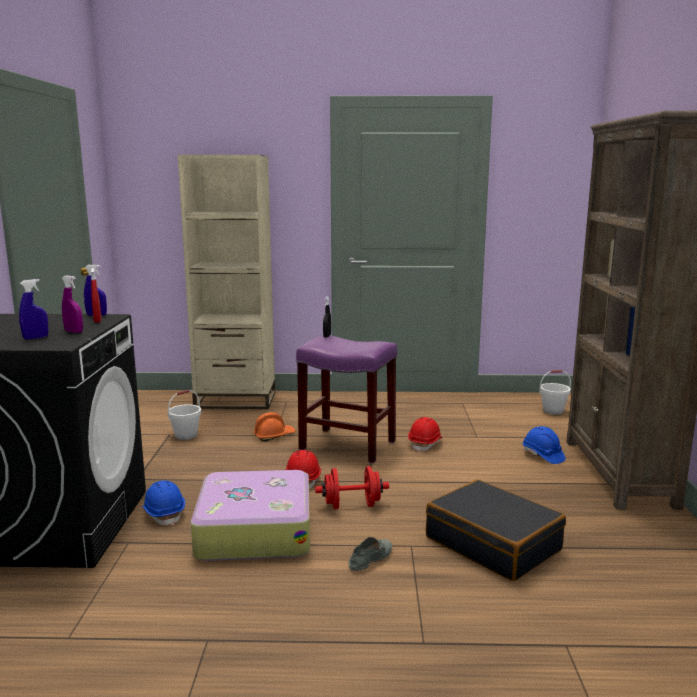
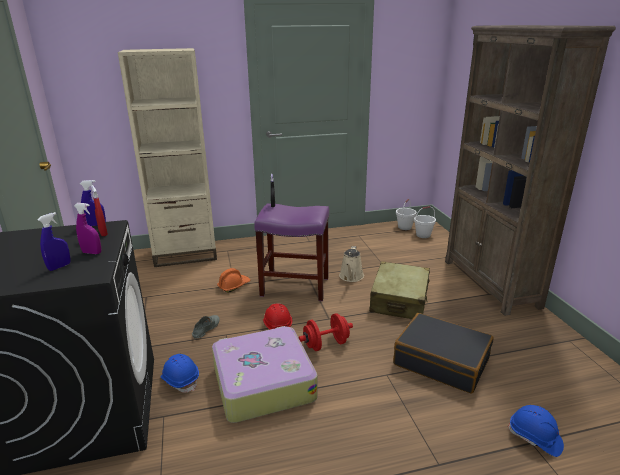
camera: 15 degrees left, 10 degrees up
white bucket [168,390,201,440] -> white bucket moved to [396,199,417,230]
grey shoe [348,537,392,571] -> grey shoe moved to [192,315,220,338]
red hard hat [408,417,442,452] -> beige watering can [339,246,364,282]
blue hard hat [523,426,565,464] -> blue hard hat moved to [508,405,564,457]
none -> beige suitcase [369,261,430,319]

